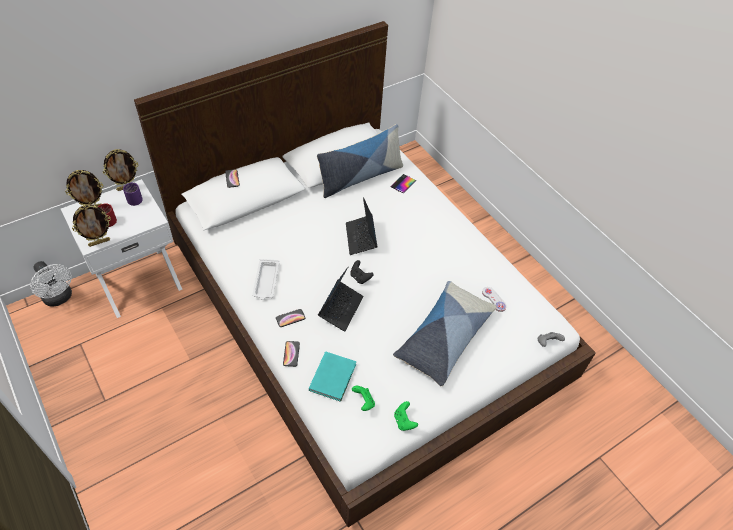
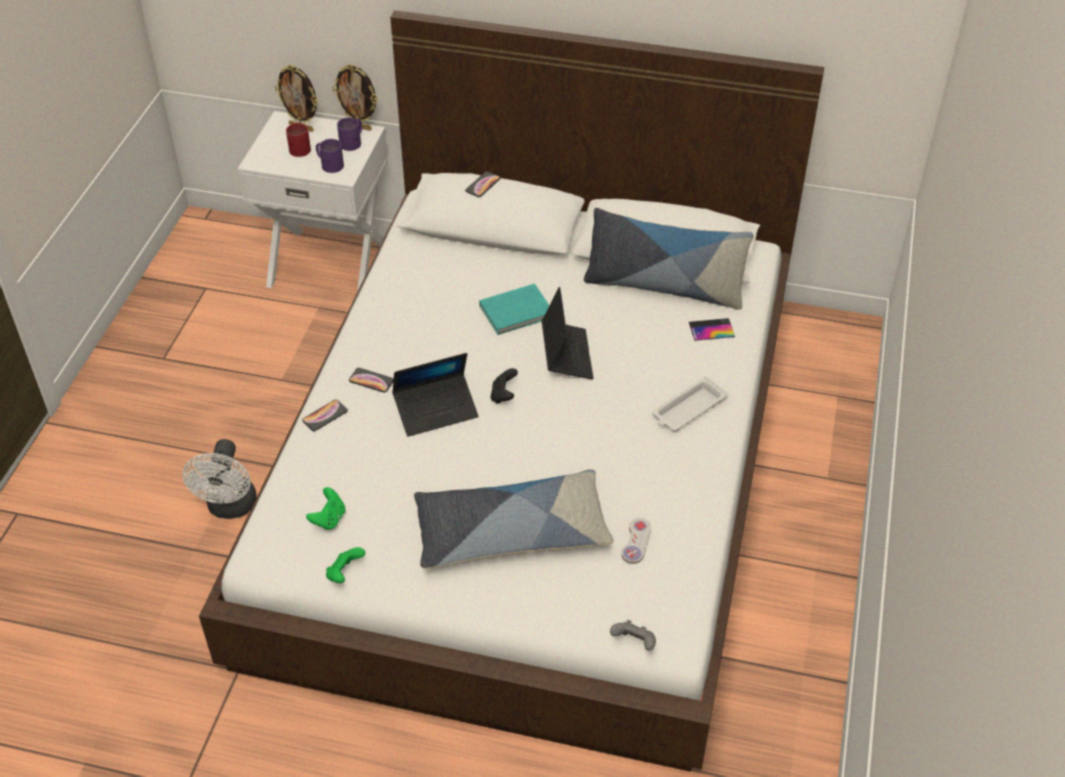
camera: 50 degrees right, 5 degrees down
white fan [30,261,72,307] -> white fan moved to [183,439,257,519]
picture frame [72,204,111,247] -> none
white tray [252,259,279,300] -> white tray moved to [652,376,728,431]
turquoise book [309,351,356,402] -> turquoise book moved to [479,284,550,335]
laptop [346,197,377,255] -> laptop turned 135 degrees clockwise [542,287,593,379]
none -> purple mug [316,139,344,173]

